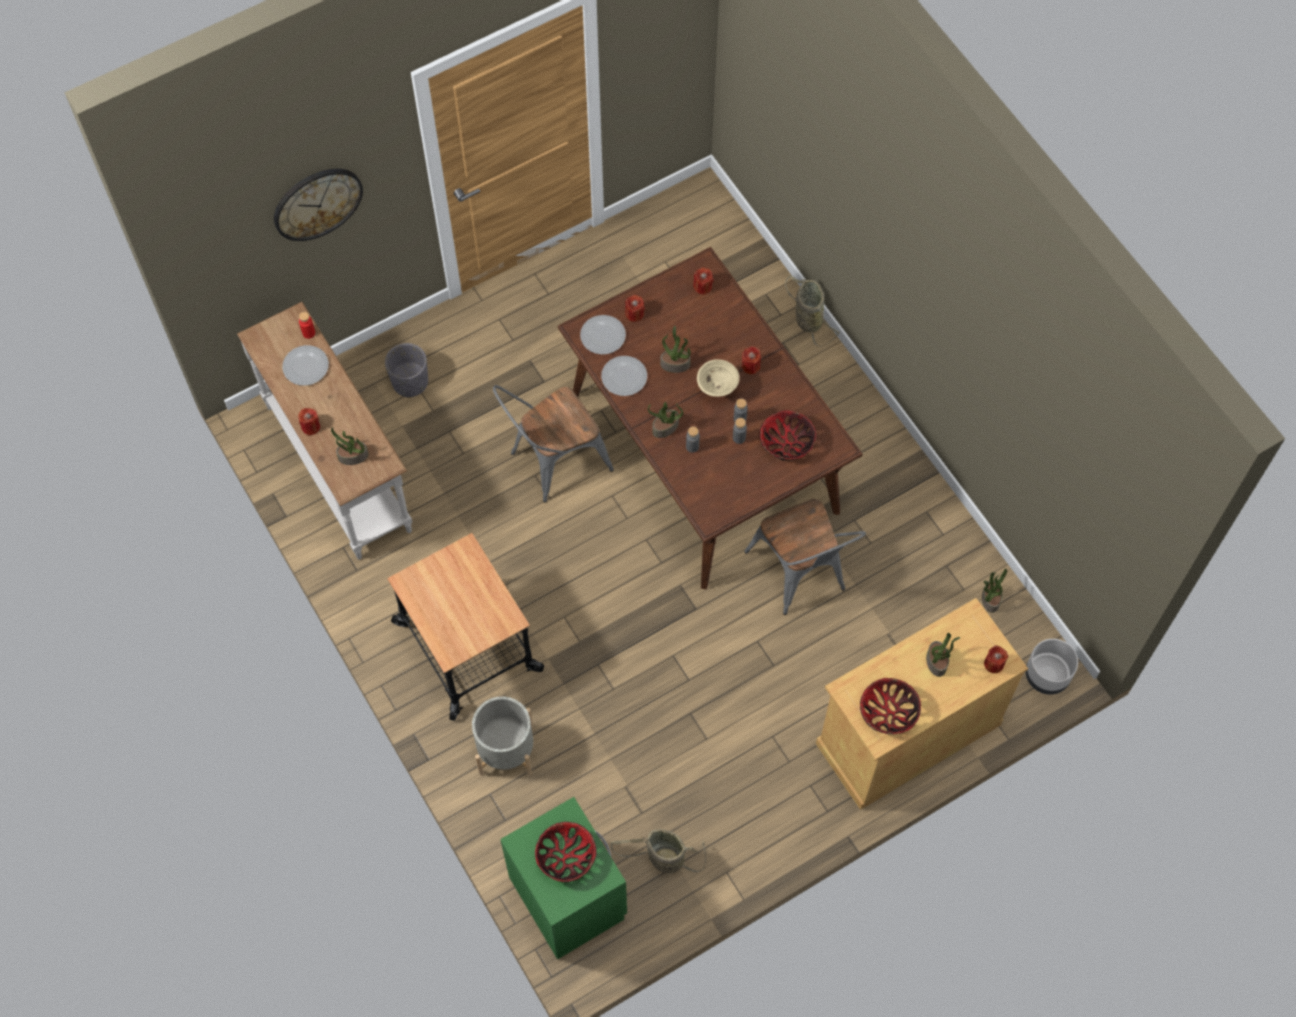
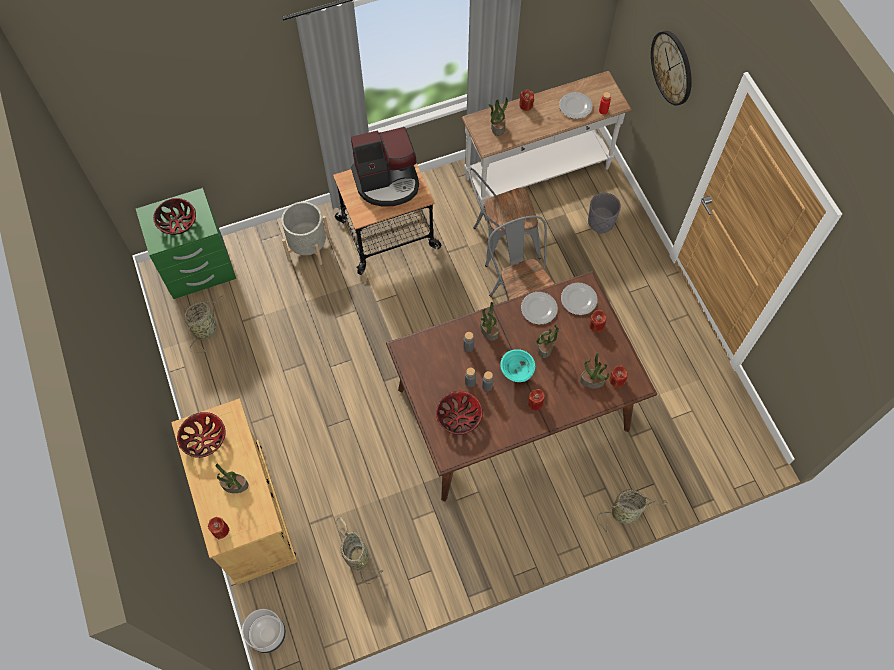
camera: 100 degrees right, 0 degrees up
beige bowl [697,359,740,397] -> turquoise bowl [500,349,535,382]
grey chair [744,499,866,615] -> grey chair moved to [469,168,541,267]
potted plant [982,569,1007,613] -> potted plant moved to [580,352,609,389]
none -> basket [336,516,384,584]
none -> coffee machine [351,127,419,207]

